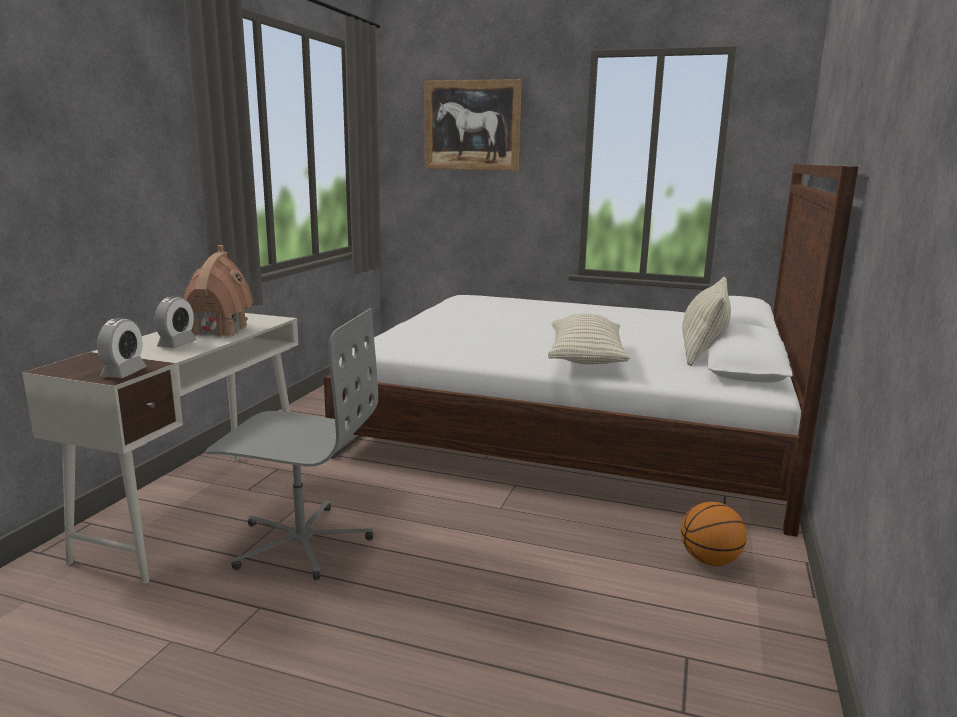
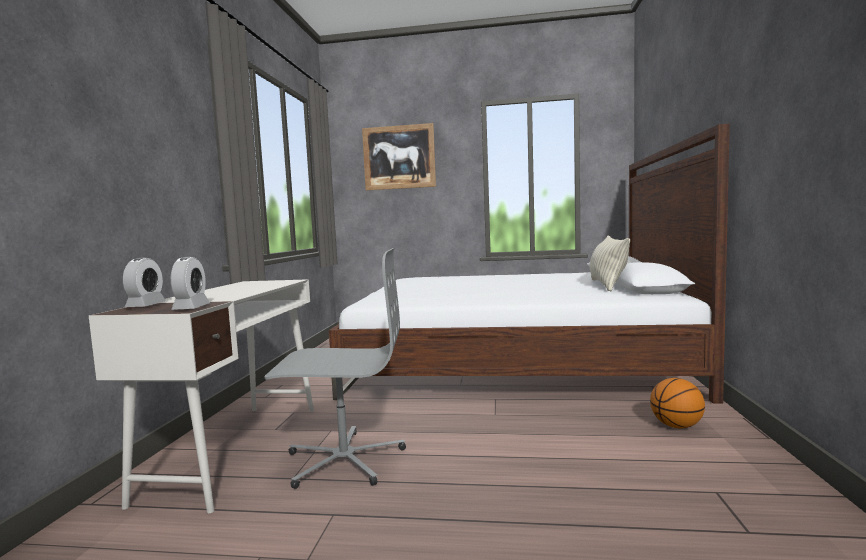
camera: 10 degrees left, 10 degrees down
alarm clock [155,296,197,348] -> alarm clock moved to [123,258,166,307]
toy house [183,245,254,337] -> none
pillow [548,314,630,365] -> none

